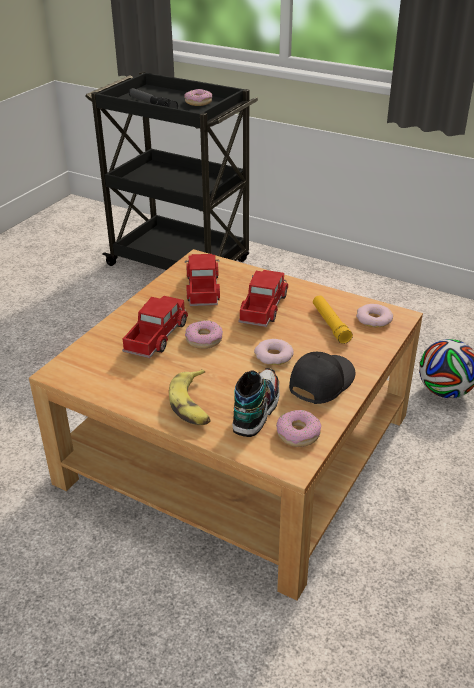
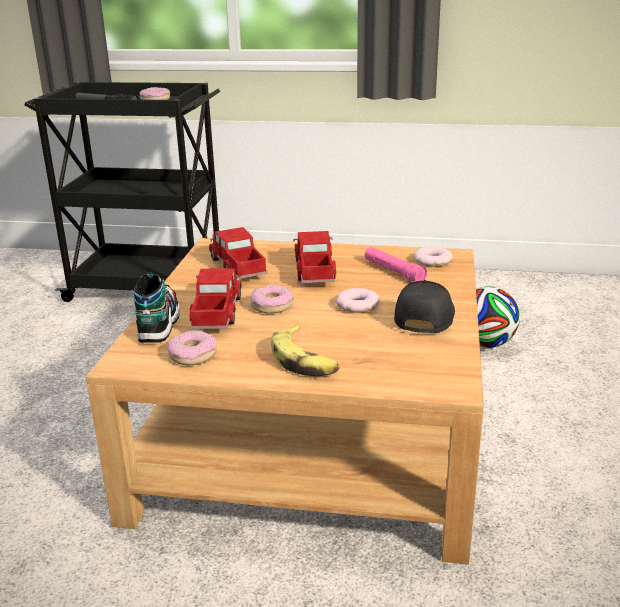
camera: 20 degrees left, 10 degrees down
shoe [232,368,280,437] -> shoe moved to [134,272,180,343]
donut [276,410,322,447] -> donut moved to [167,330,217,365]
yellow flashlight [313,295,353,344] -> pink flashlight [365,247,427,282]

